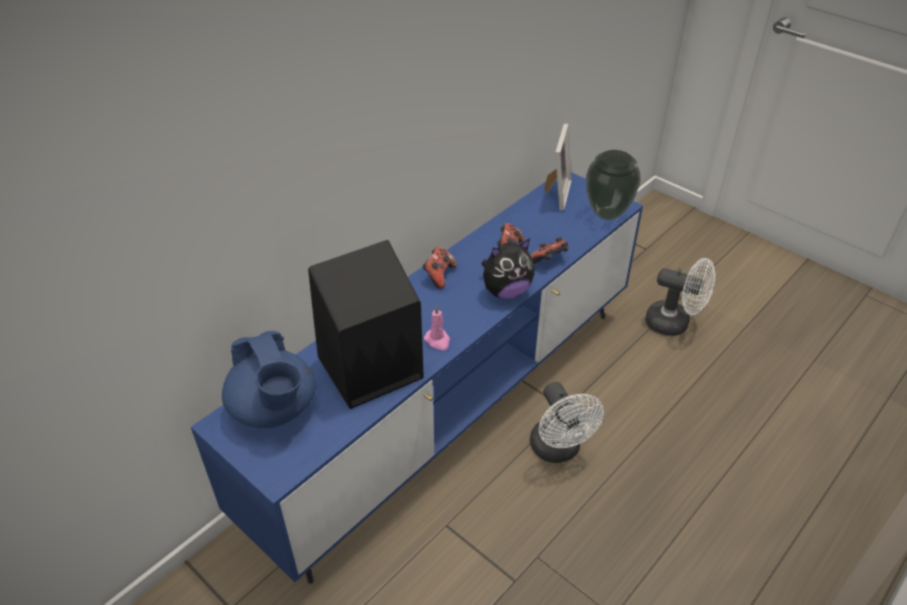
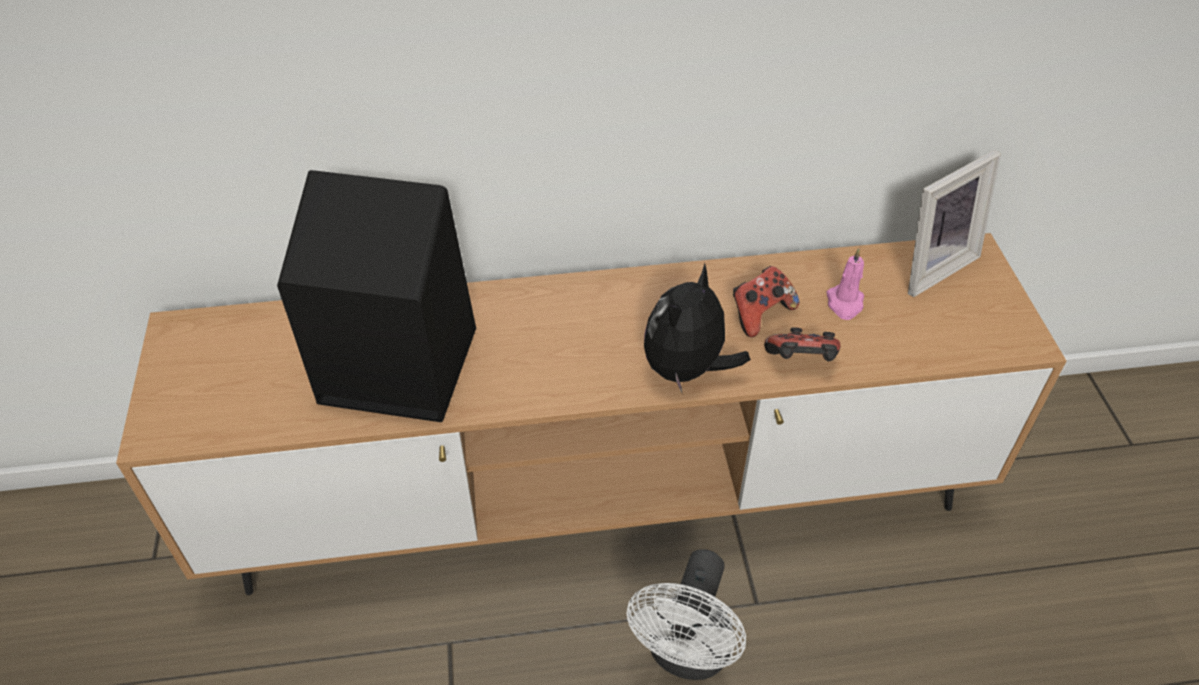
camera: 40 degrees right, 5 degrees up
blue tv stand [191,172,643,584] -> brown tv stand [116,233,1066,595]
blue teapot [222,331,316,428] -> none
game controller [422,247,457,289] -> none
pink candle [424,305,450,350] -> pink candle moved to [826,248,864,320]
plush toy [482,238,535,299] -> plush toy turned 105 degrees clockwise [644,263,751,393]
vase [586,150,641,220] -> none
white fan [645,258,715,336] -> none

